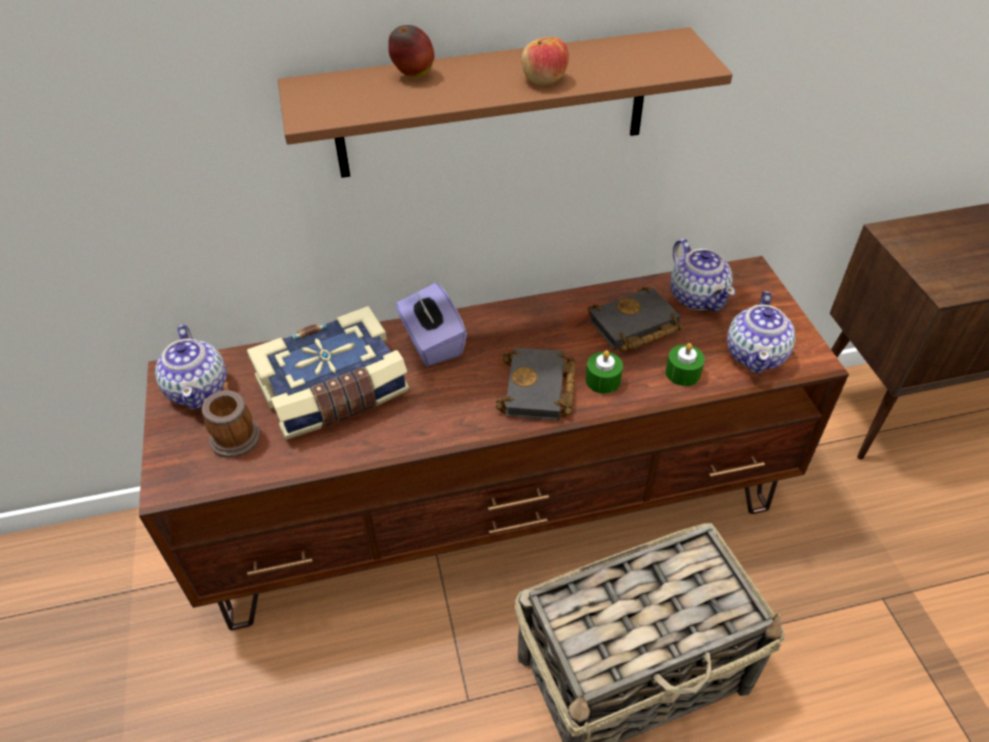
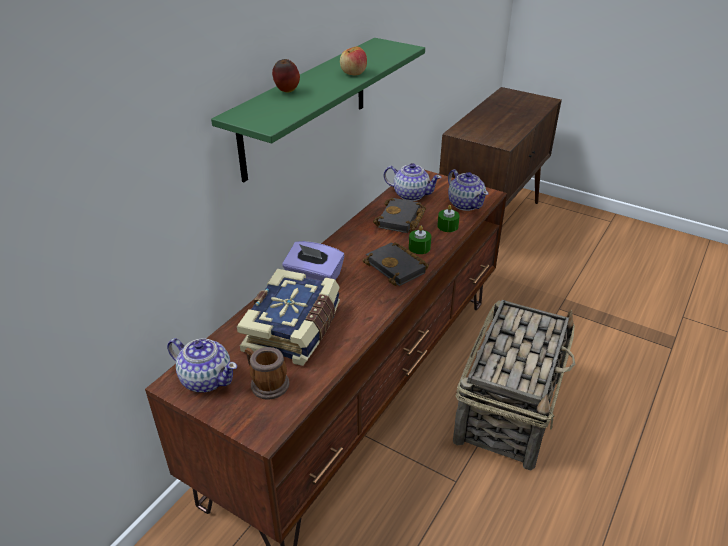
camera: 45 degrees left, 10 degrees down
brown shelf [278,27,733,178] -> green shelf [211,38,425,182]

